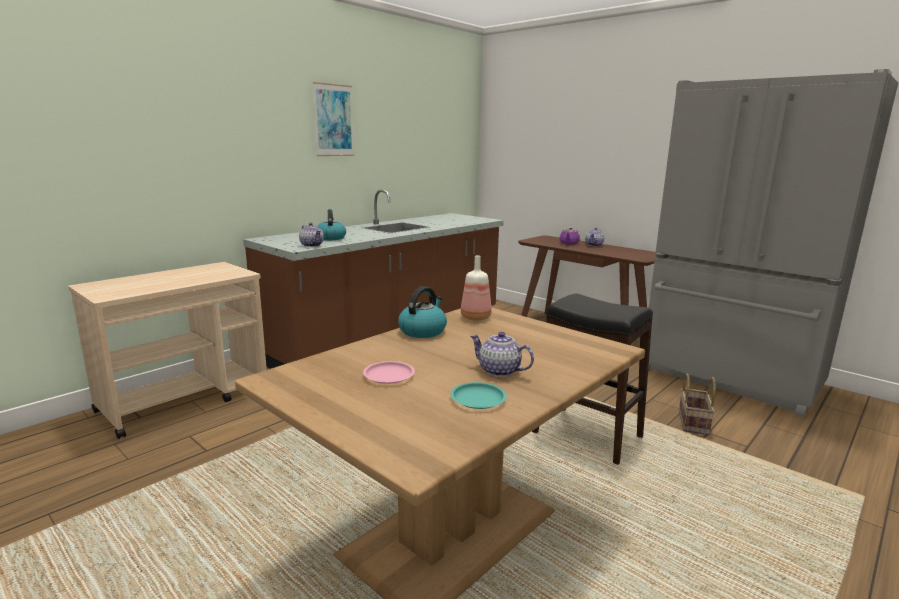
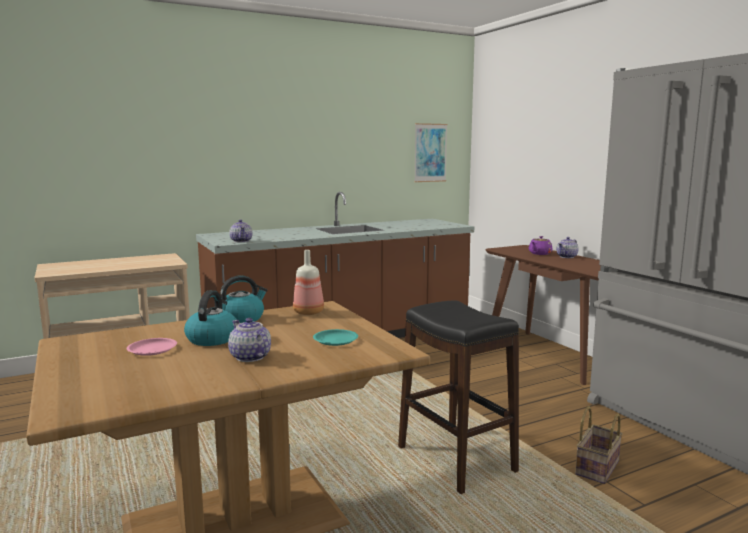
camera: 20 degrees right, 5 degrees down
picture [313,82,354,156] -> picture moved to [414,123,448,182]
kettle [318,209,346,240] -> kettle moved to [184,290,237,346]
turquoise plate [450,382,507,409] -> turquoise plate moved to [313,329,358,346]

